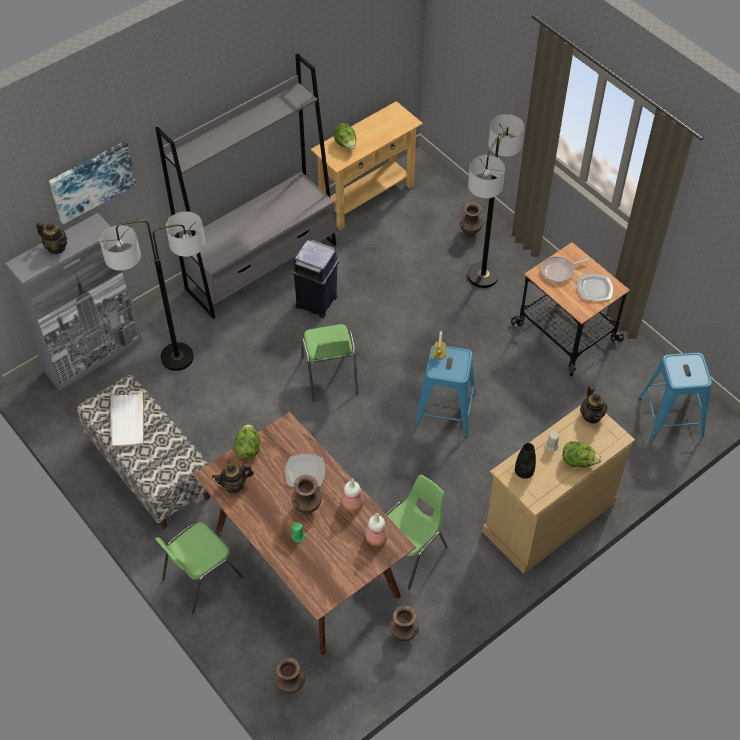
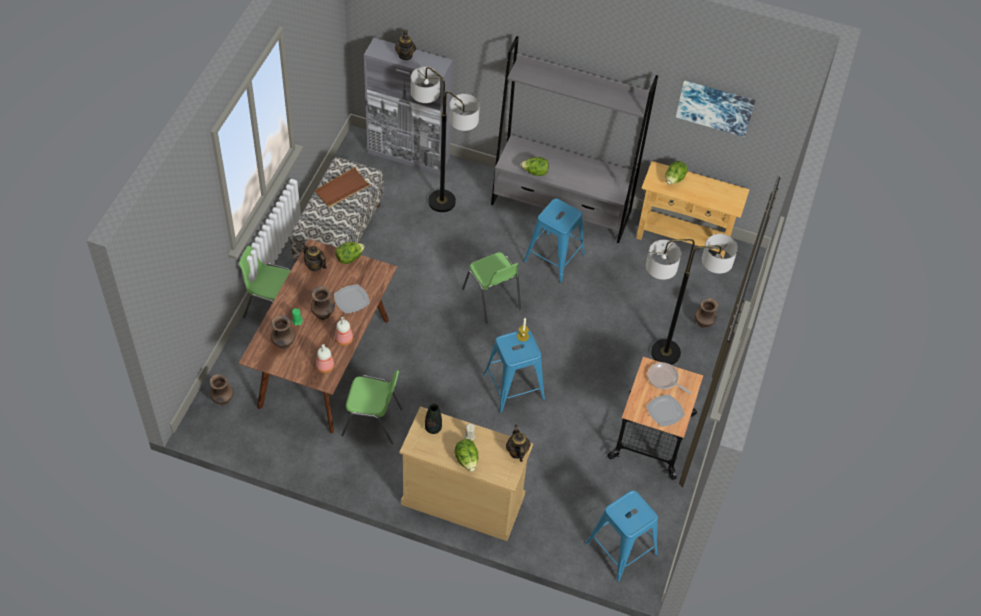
camera: 55 degrees right, 0 degrees up
picture [49,141,136,224] -> picture moved to [676,80,755,137]
white tray [110,390,145,448] -> brown tray [315,167,371,208]
blue trash can [292,240,340,318] -> blue stool [524,198,585,283]
green chair [301,324,358,402] -> green chair turned 75 degrees counterclockwise [462,252,521,323]
brown vase [390,605,419,641] -> brown vase moved to [271,315,295,349]
teapot [580,385,608,423] -> teapot turned 120 degrees clockwise [506,425,531,462]
none -> lettuce [520,157,549,176]

